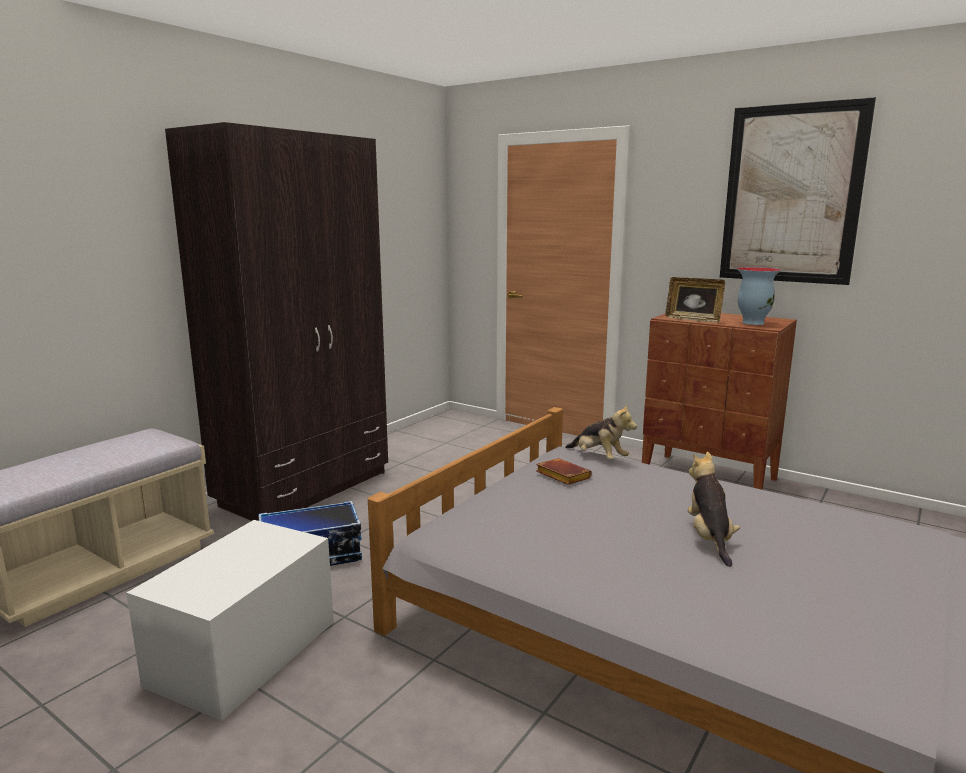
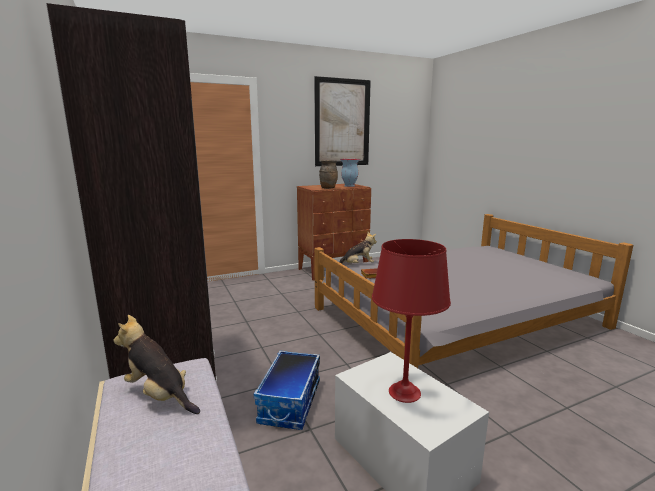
camera: 60 degrees left, 0 degrees up
picture frame [665,277,725,323] -> brown vase [319,160,338,189]
plush toy [688,451,740,567] -> plush toy moved to [114,315,200,414]
none -> red table lamp [372,239,451,403]

